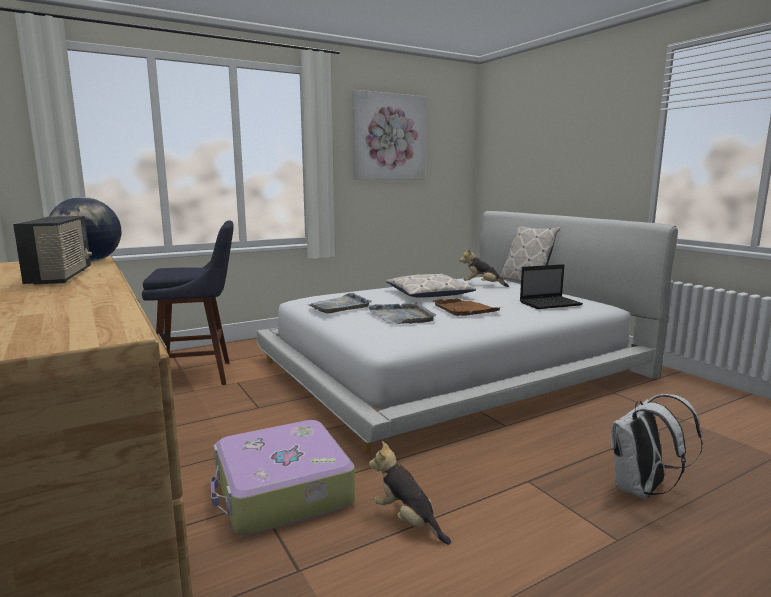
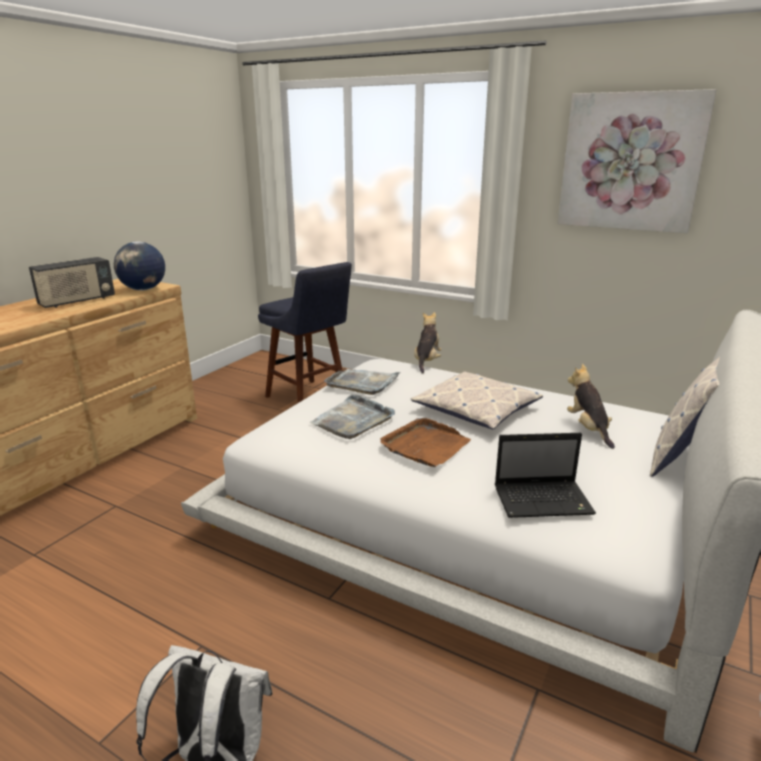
camera: 60 degrees right, 10 degrees up
suitcase [211,420,355,535] -> none
plush toy [369,441,451,545] -> plush toy moved to [414,312,442,373]
laptop [520,264,583,309] -> laptop turned 45 degrees counterclockwise [495,433,596,518]

